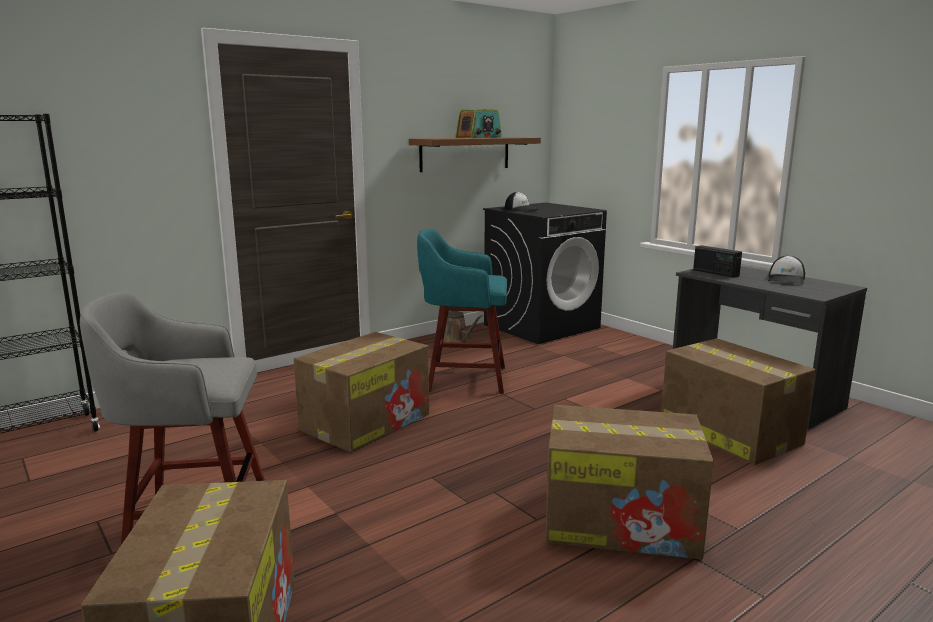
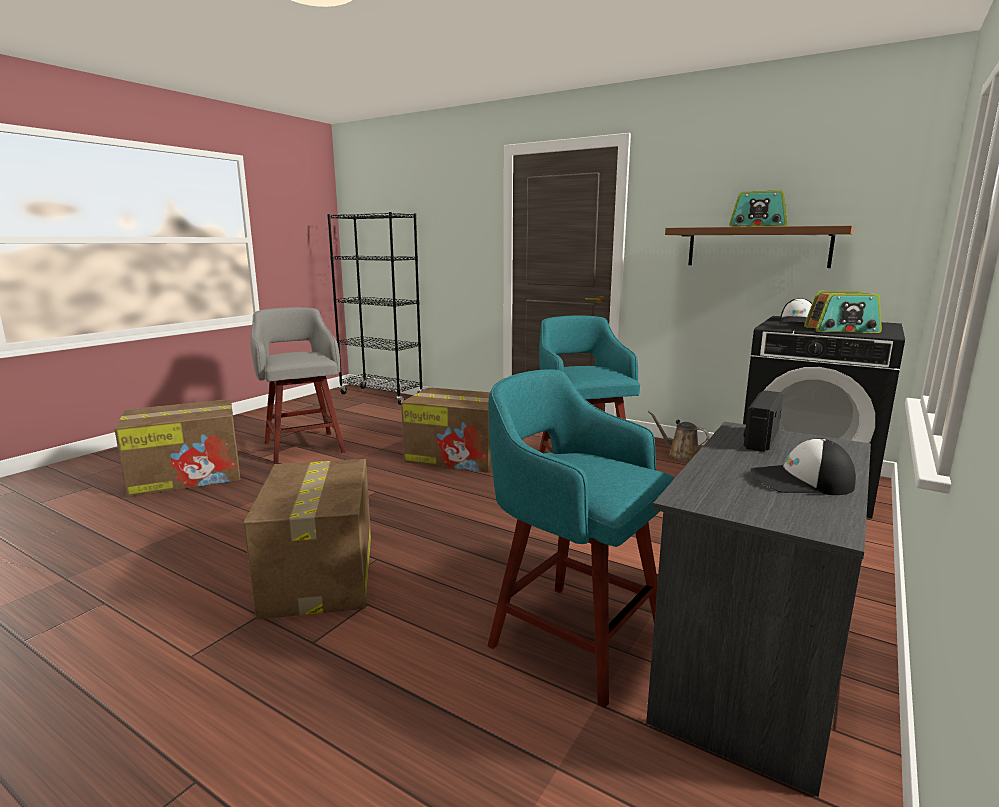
camera: 70 degrees right, 0 degrees up
brown watering can [443,311,482,343] -> brown watering can turned 105 degrees clockwise [648,411,710,461]
cardboard box [661,338,816,465] -> turquoise stool [487,369,675,708]
none -> radio [804,291,882,333]

